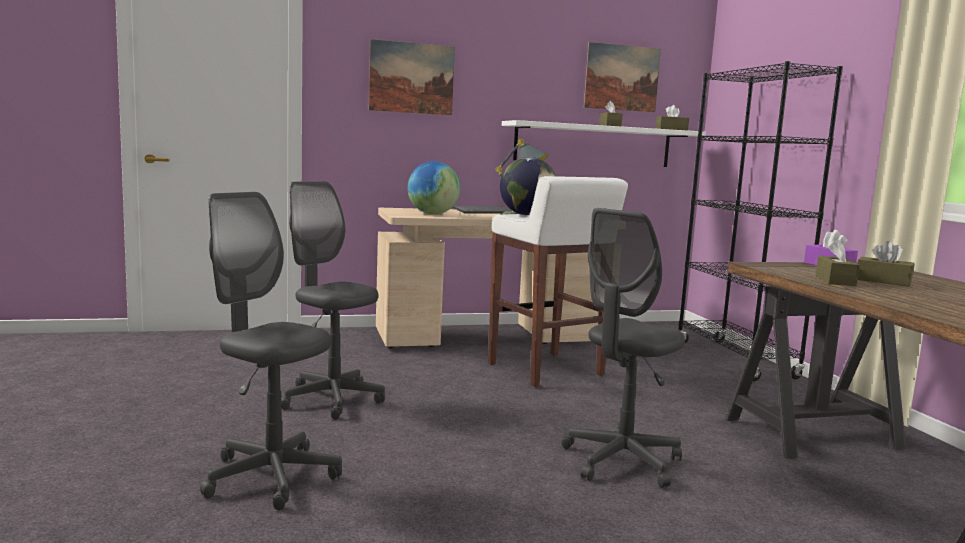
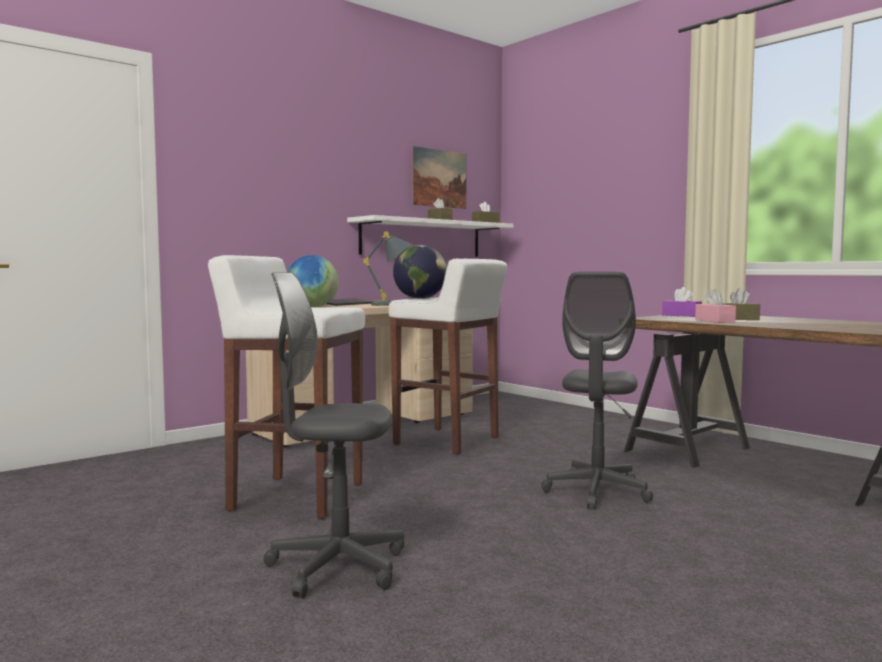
camera: 25 degrees left, 5 degrees down
grey office chair [281,181,385,420] -> white stool [208,255,365,519]
picture [369,39,455,115] -> none
black bookcase [679,61,843,381] -> none
brown tissue box [816,239,860,286] -> pink tissue box [695,289,736,323]

